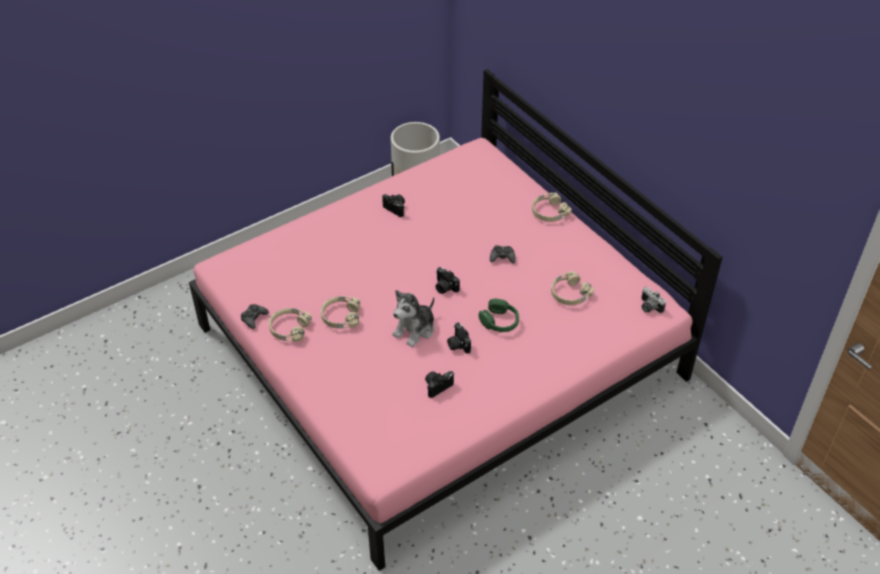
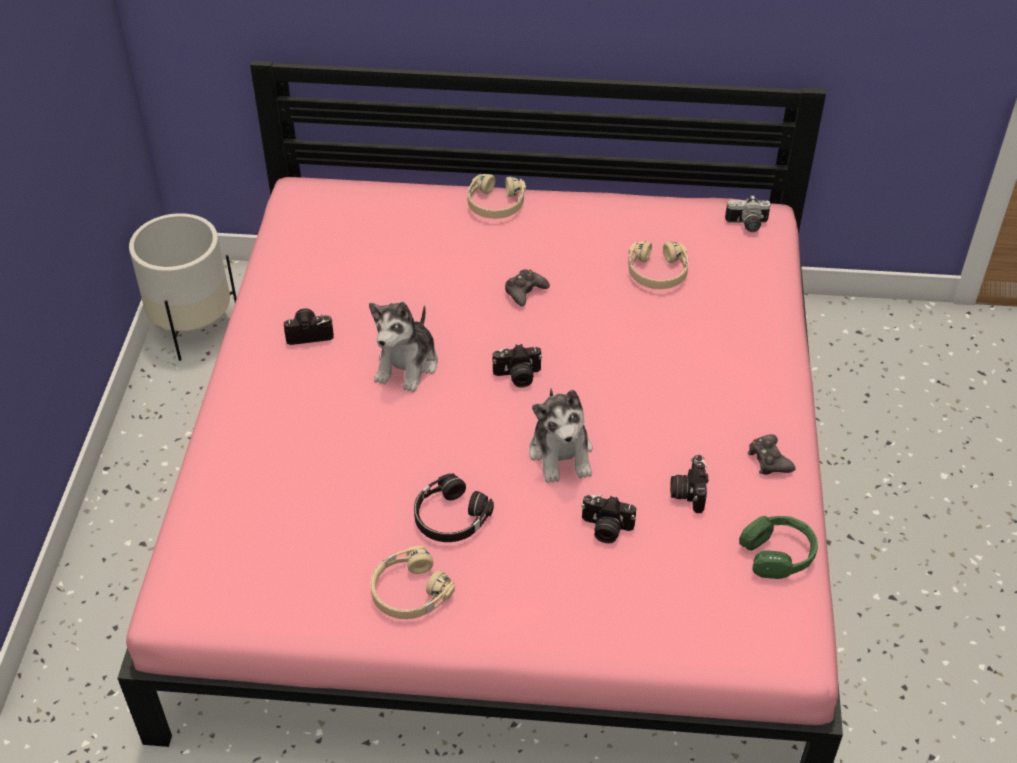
camera: 50 degrees left, 0 degrees up
black game controller [241,304,269,329] -> black game controller moved to [747,434,795,475]
beige headphones [321,296,360,328] -> black headphones [414,473,494,542]
camera [447,322,471,354] -> camera moved to [581,495,636,543]
green headphones [479,298,519,332] -> green headphones moved to [739,516,818,579]
none -> plush toy [369,302,438,392]

